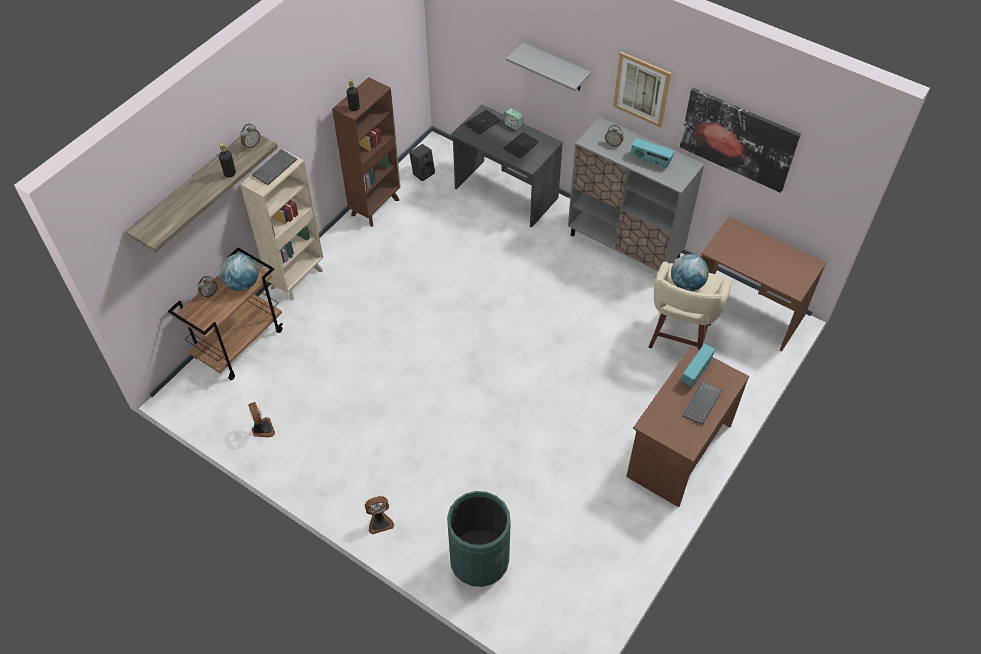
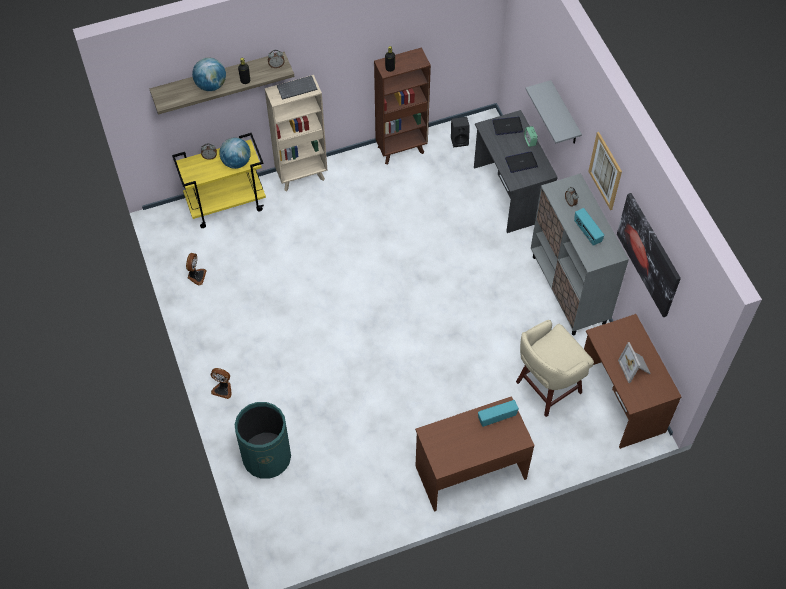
camera: 35 degrees right, 5 degrees up
brown cart [168,248,283,380] -> yellow cart [172,133,266,228]
globe [671,254,709,291] -> globe moved to [192,58,226,91]
keyboard [682,382,722,425] -> none
none -> picture frame [618,342,651,383]

